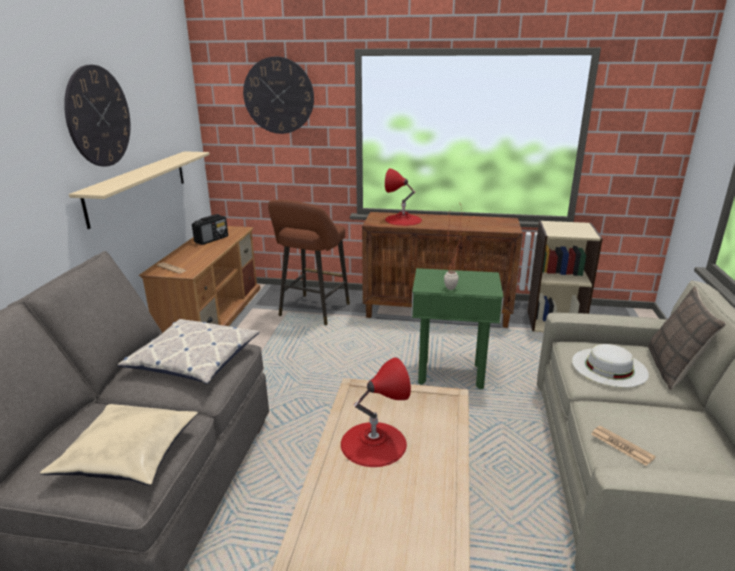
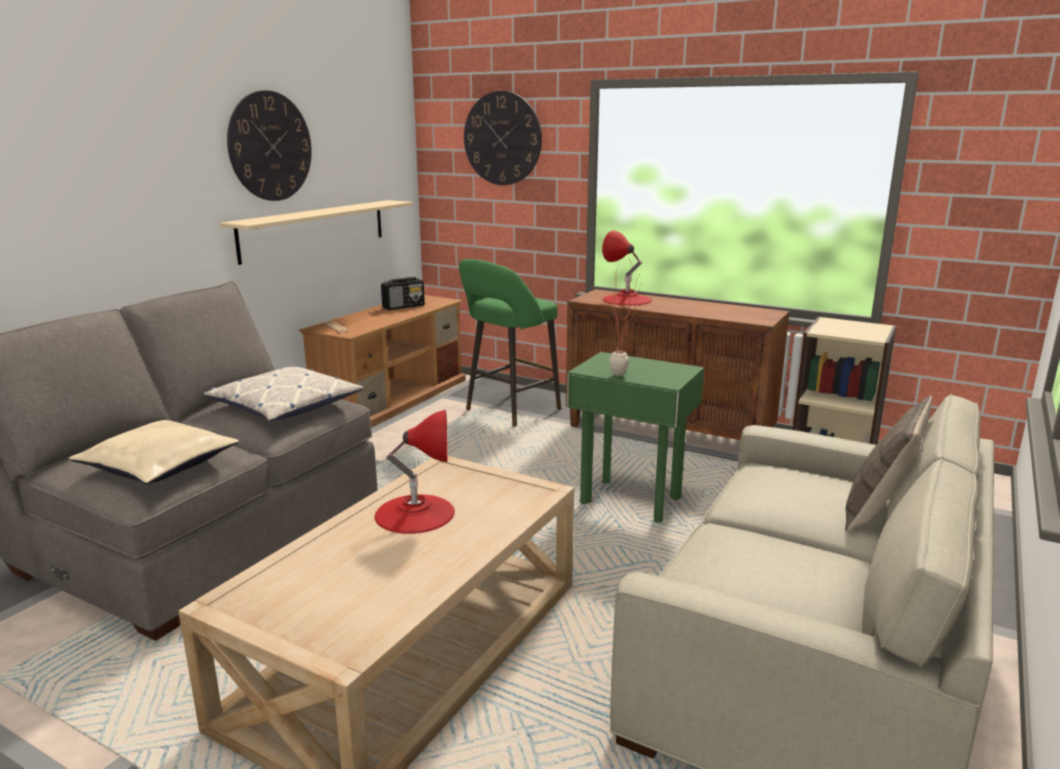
camera: 20 degrees right, 5 degrees down
brown stool [268,200,350,325] -> green stool [459,259,561,427]
white hat [572,344,649,387] -> none
newspaper [591,426,656,466] -> none

